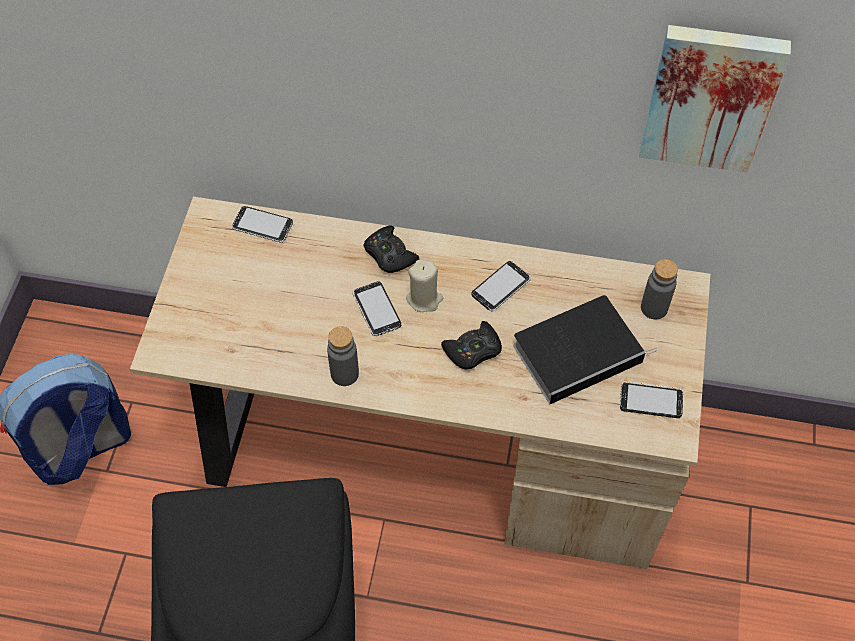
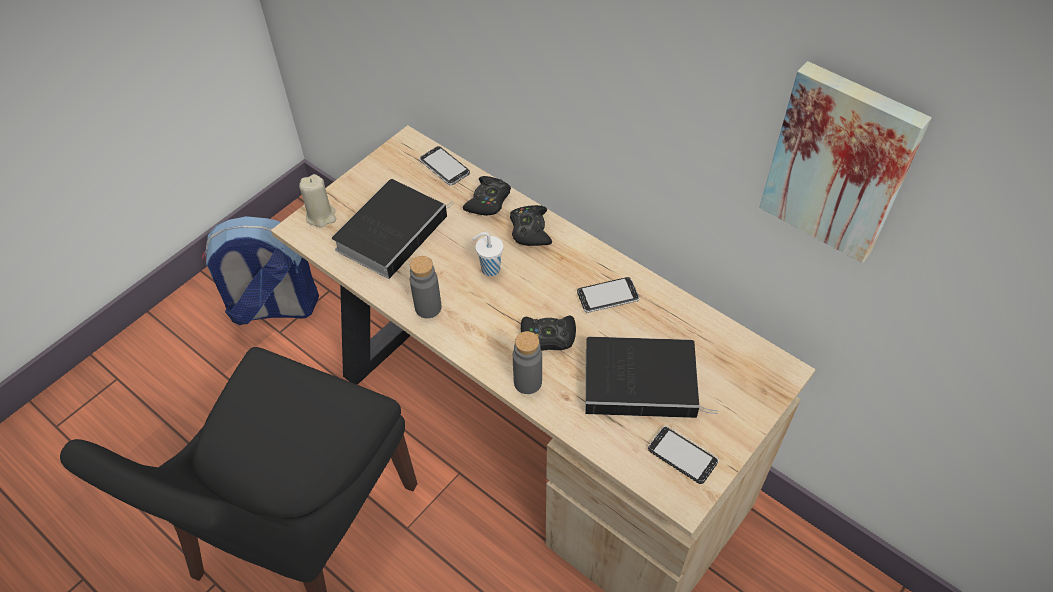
camera: 30 degrees right, 5 degrees down
phone [353,281,401,336] -> white cup [472,232,503,276]
beige candle [406,260,443,312] -> beige candle moved to [299,174,336,228]
grey bottle [641,259,678,319] -> grey bottle moved to [513,331,542,394]
none -> book [332,179,454,279]
none -> black game controller [463,176,511,216]

